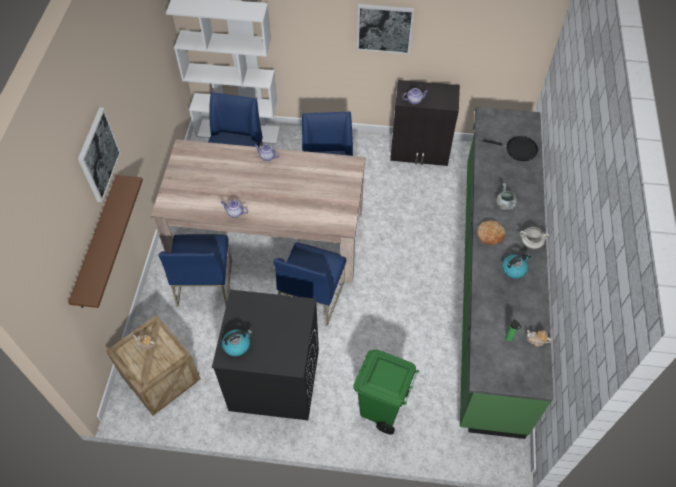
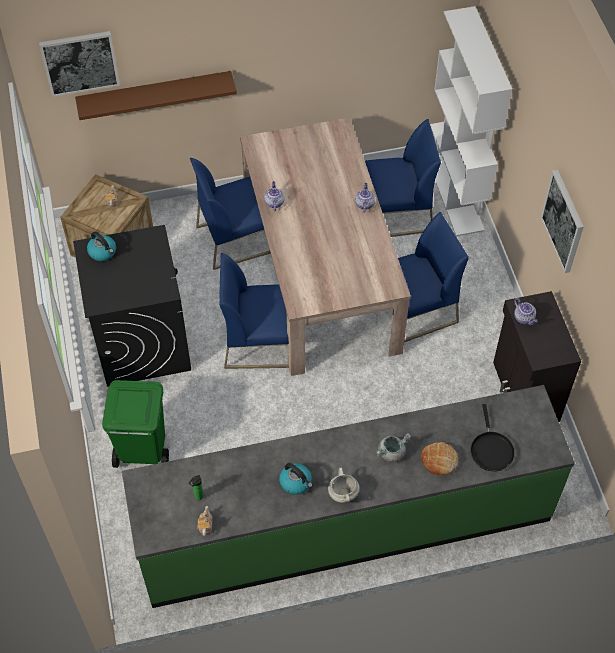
camera: 70 degrees right, 0 degrees up
picture [78,107,121,202] -> picture moved to [39,31,120,97]
bread [477,220,505,245] -> bread moved to [421,442,458,475]

